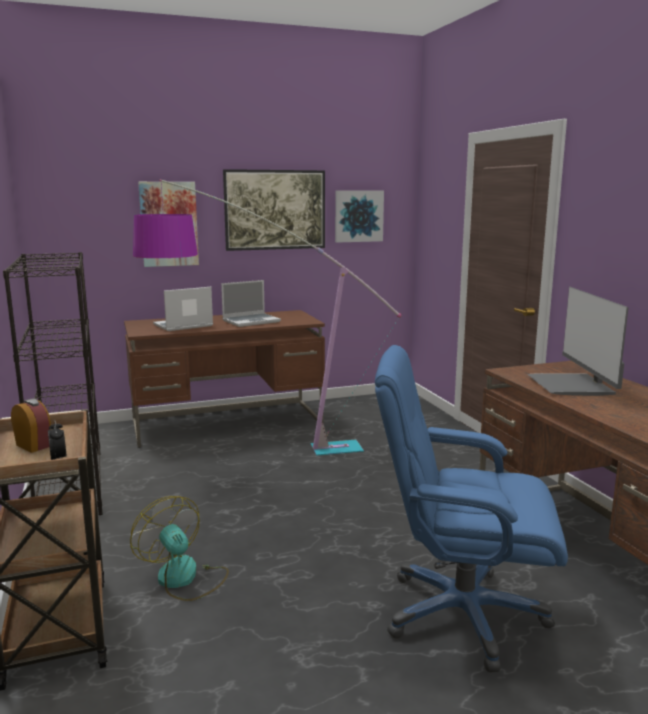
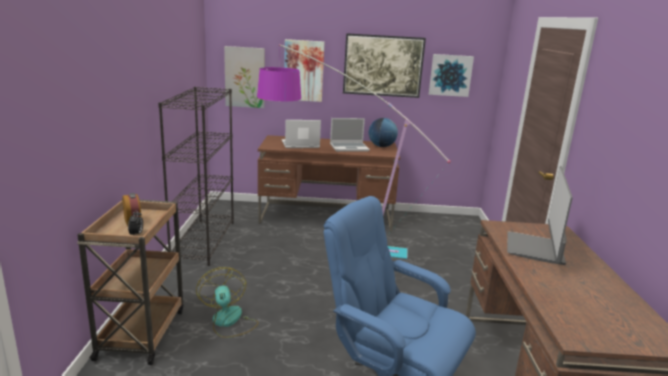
camera: 20 degrees right, 5 degrees up
none -> picture [224,46,265,108]
none -> globe [369,118,398,147]

